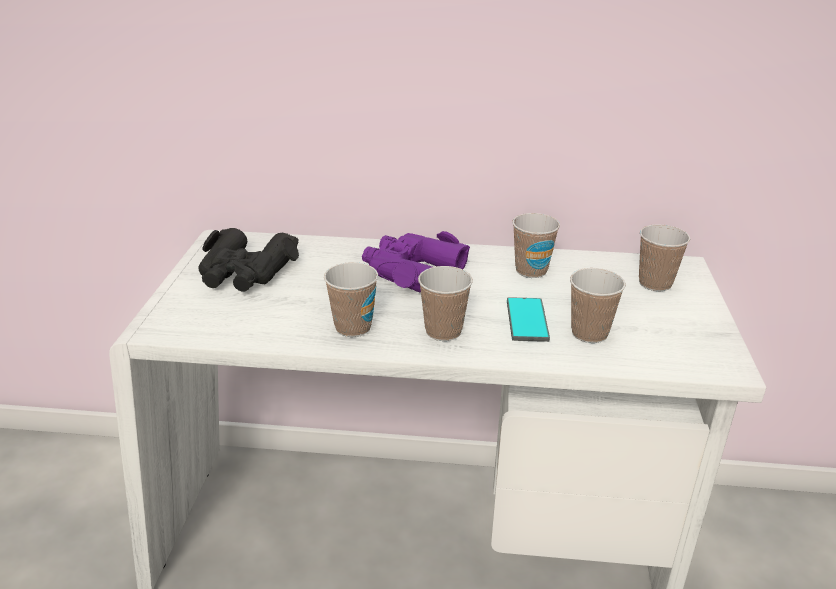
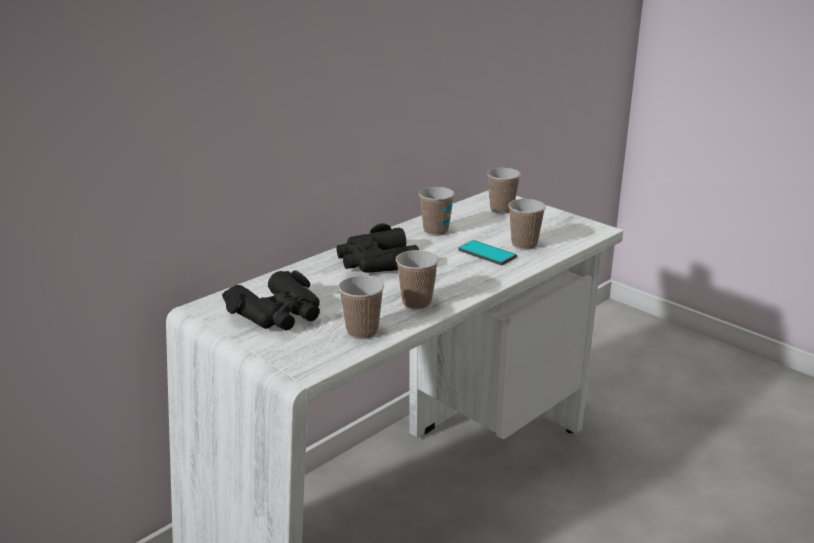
camera: 50 degrees left, 5 degrees down
purple binoculars [362,231,470,293] -> black binoculars [336,223,419,273]
cup [418,266,473,341] -> cup moved to [338,276,384,339]

